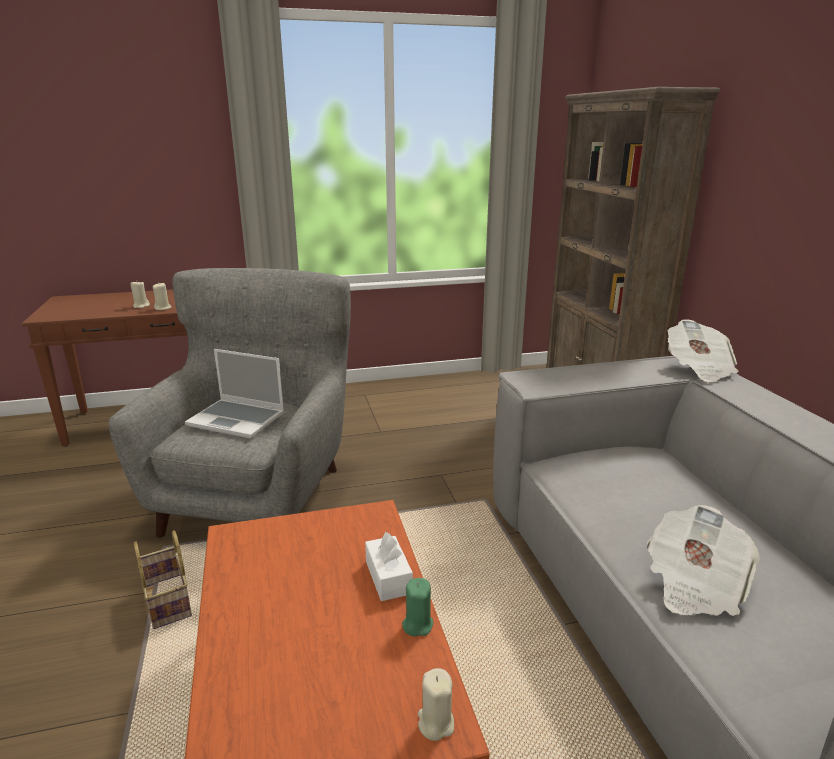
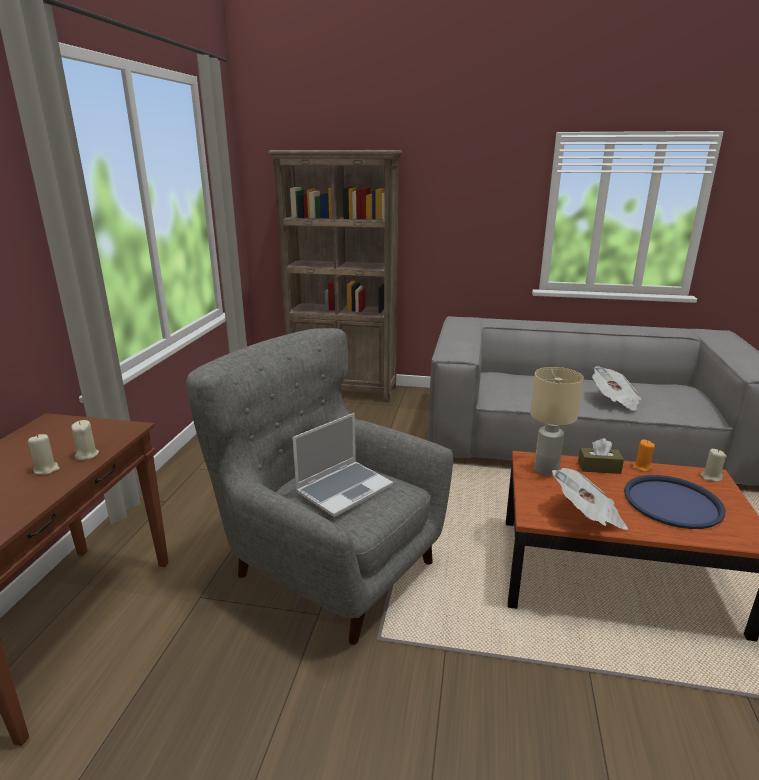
camera: 65 degrees left, 0 degrees up
basket [134,530,192,629] -> none
white tissue box [365,532,413,601] -> brown tissue box [578,438,624,474]
green candle [402,578,433,636] -> orange candle [632,439,655,472]
newspaper [668,319,739,382] -> newspaper moved to [552,468,628,530]
none -> beige table lamp [530,367,584,475]
none -> blue tray [624,475,726,529]

